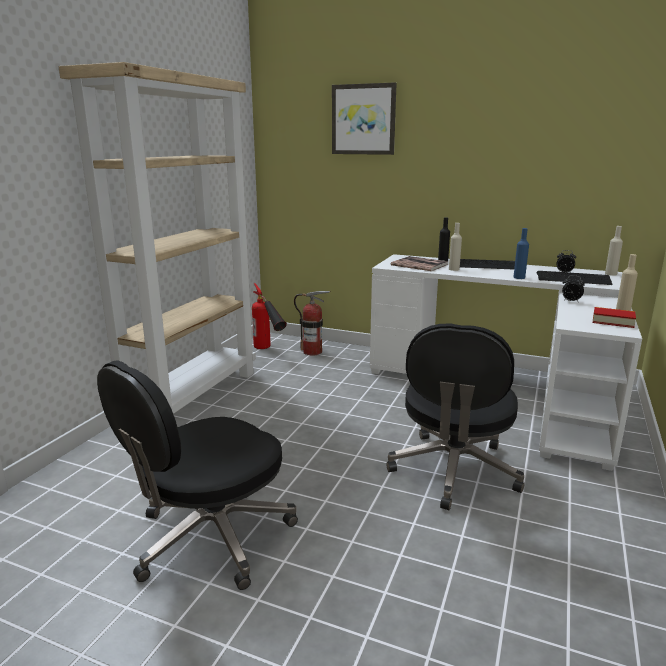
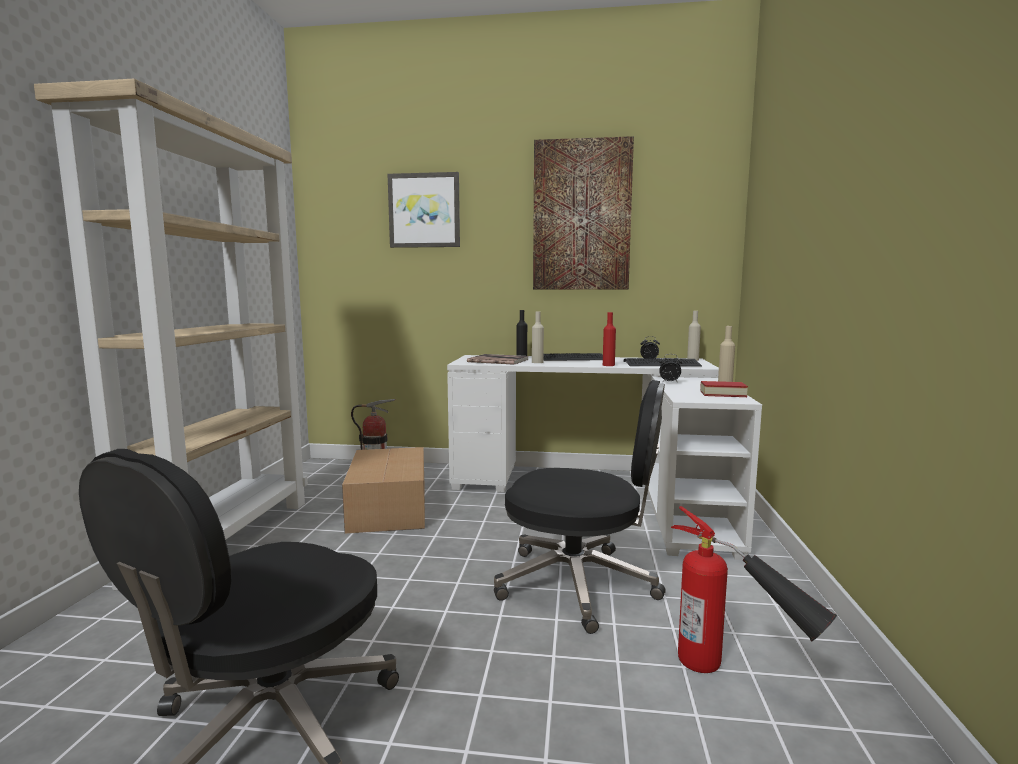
camera: 15 degrees left, 10 degrees down
fire extinguisher [252,283,287,349] -> fire extinguisher moved to [671,506,837,673]
black office chair [386,324,525,510] -> black office chair turned 75 degrees counterclockwise [494,380,666,634]
blue bottle [513,228,529,279] -> red bottle [603,312,616,366]
none -> cardboard box [342,447,425,534]
none -> picture [533,136,634,289]

